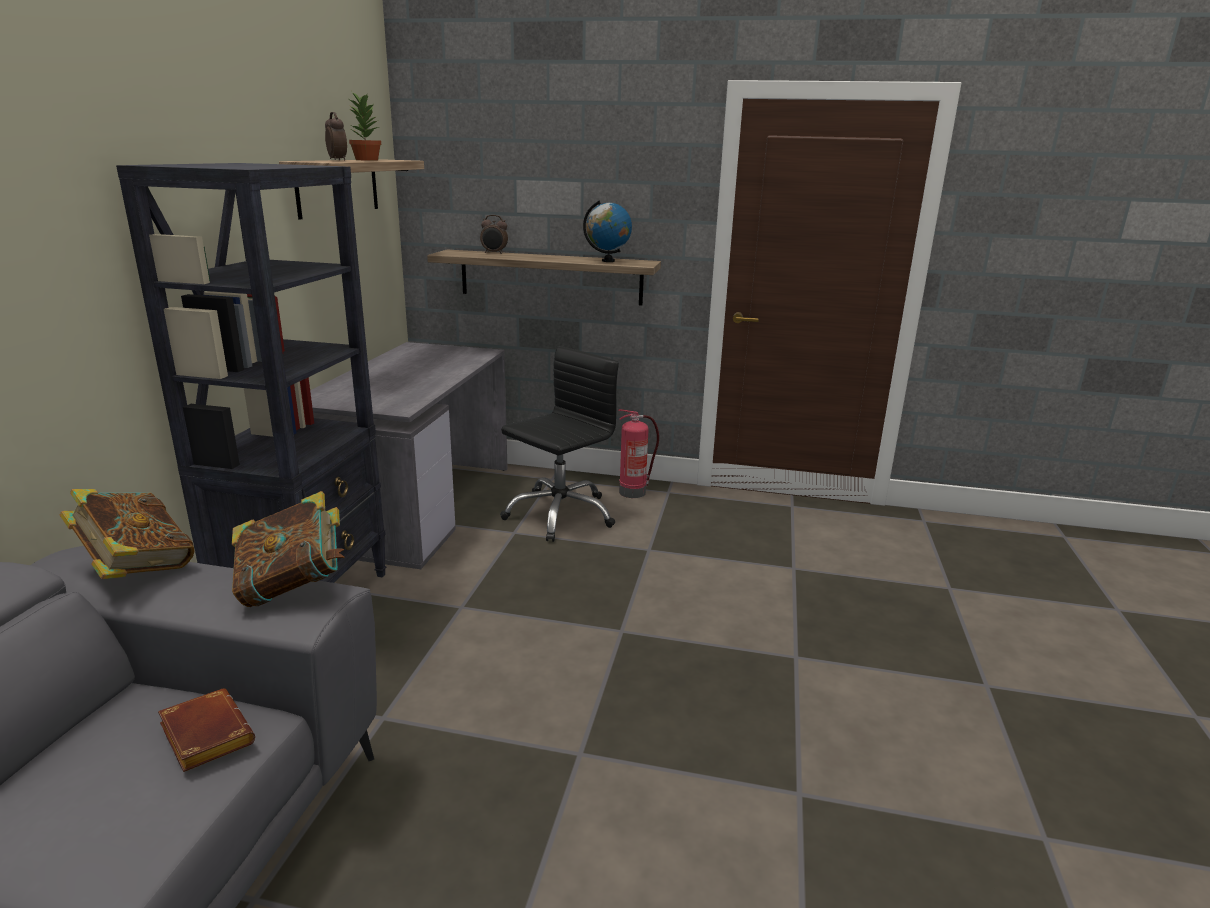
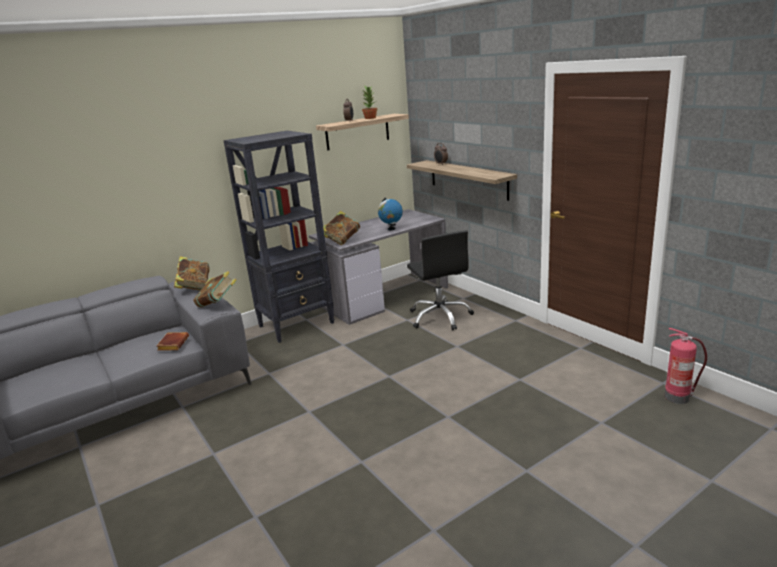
camera: 45 degrees right, 0 degrees up
black office chair [500,346,619,542] -> black office chair turned 75 degrees clockwise [407,230,474,330]
globe [583,200,632,262] -> globe moved to [378,198,403,230]
fire extinguisher [618,409,659,498] -> fire extinguisher moved to [665,328,707,404]
none -> book [323,211,360,245]

